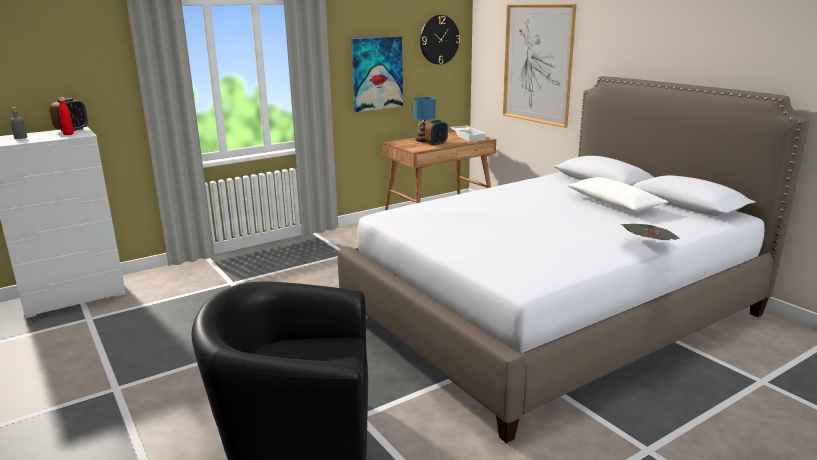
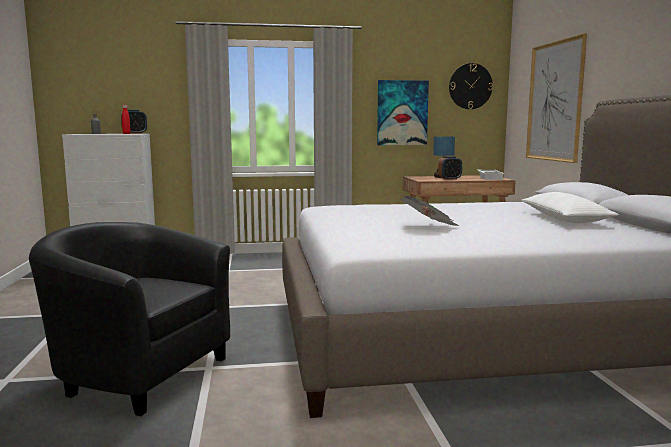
camera: 25 degrees right, 10 degrees down
newspaper [620,224,679,240] -> newspaper moved to [400,196,459,226]

